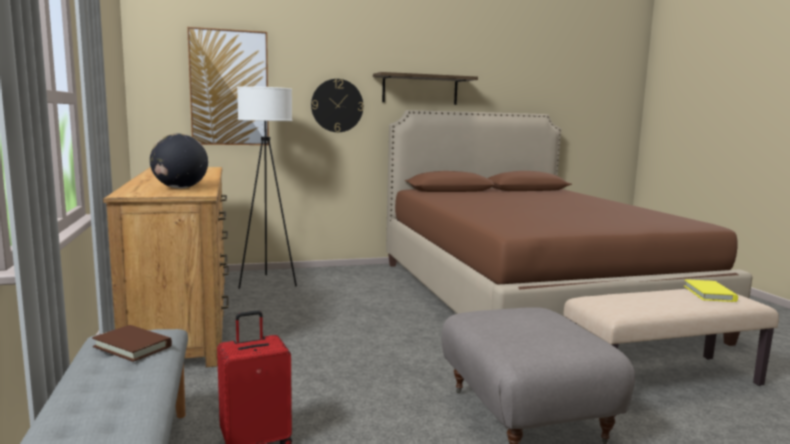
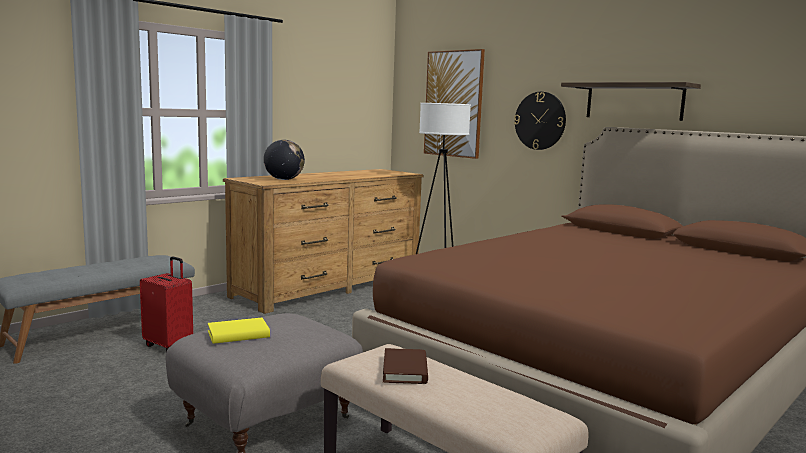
camera: 60 degrees right, 0 degrees up
brown book [92,325,172,362] -> brown book moved to [383,348,428,384]
yellow book [684,279,738,302] -> yellow book moved to [208,318,270,344]

